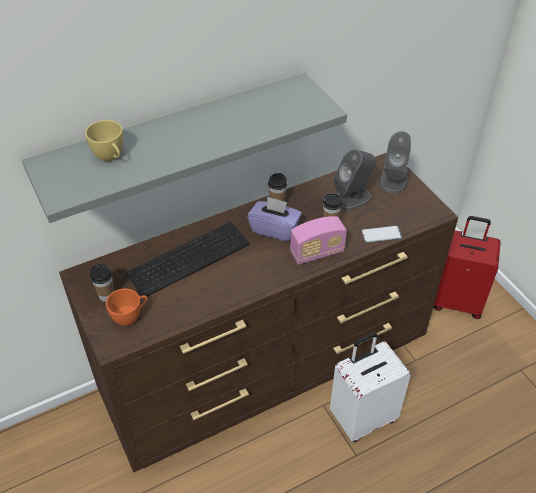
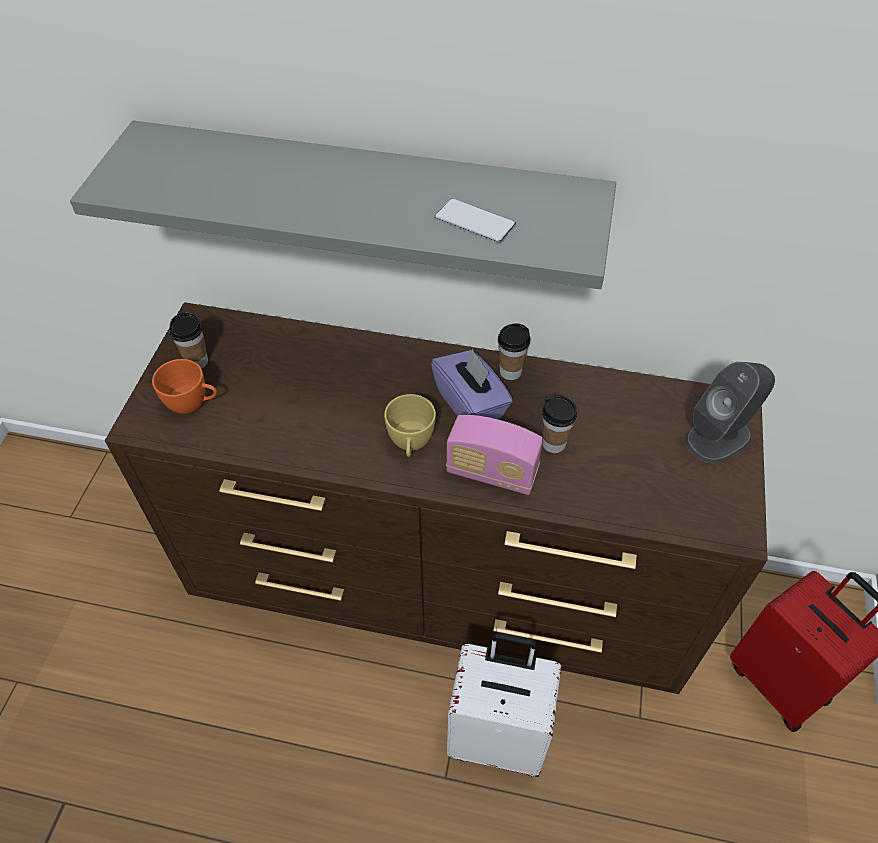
camera: 40 degrees right, 5 degrees up
yellow cup [85,120,123,161] -> yellow cup moved to [384,394,436,457]
keyboard [126,222,249,297] -> none
grey speaker [334,149,376,210] -> none
phone [362,226,402,243] -> phone moved to [435,198,516,243]

